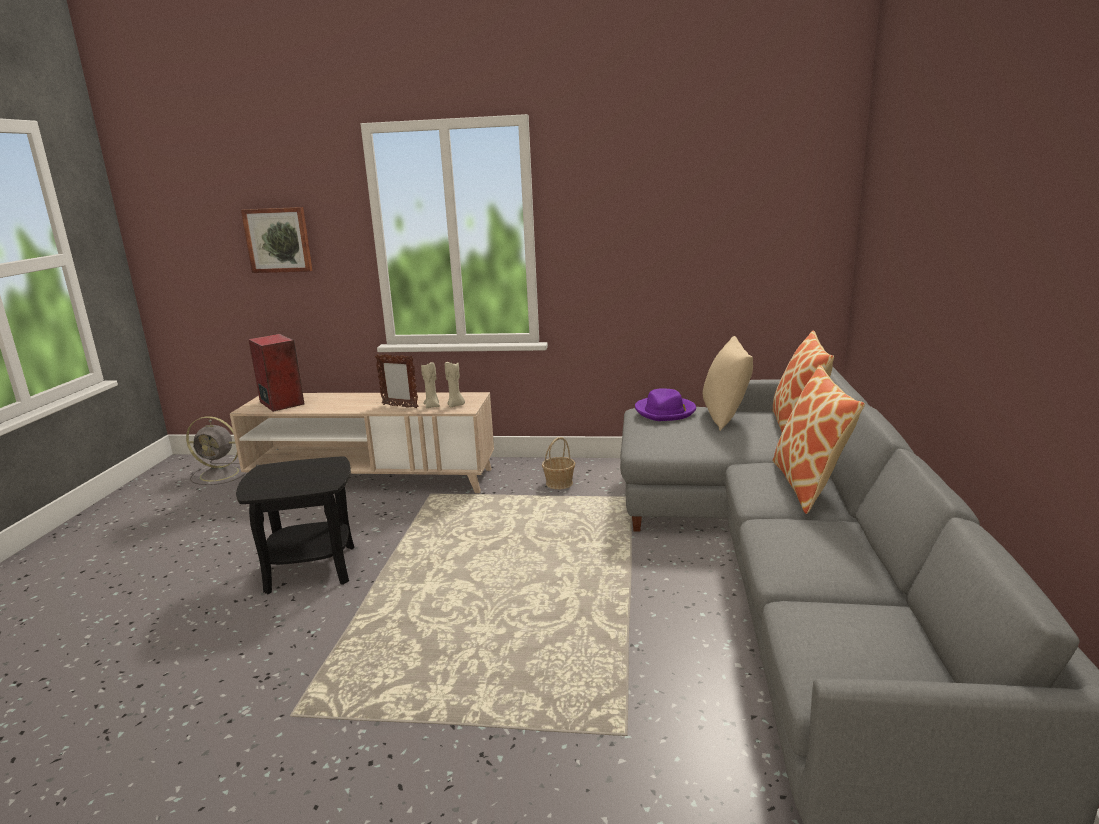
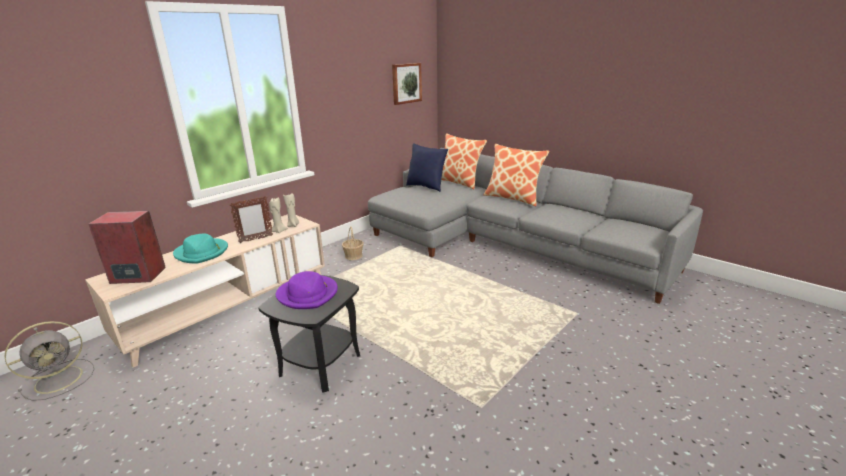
camera: 55 degrees left, 5 degrees up
picture [241,207,313,273] -> picture moved to [392,63,422,105]
purple hat [635,388,696,421] -> purple hat moved to [276,271,338,309]
beige pillow [703,336,753,431] -> blue pillow [406,143,448,192]
none -> turquoise hat [173,234,228,264]

